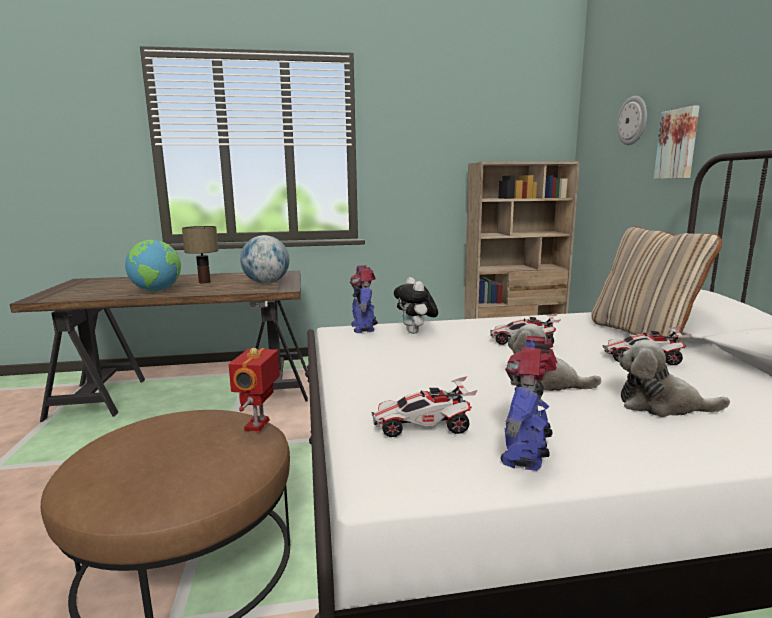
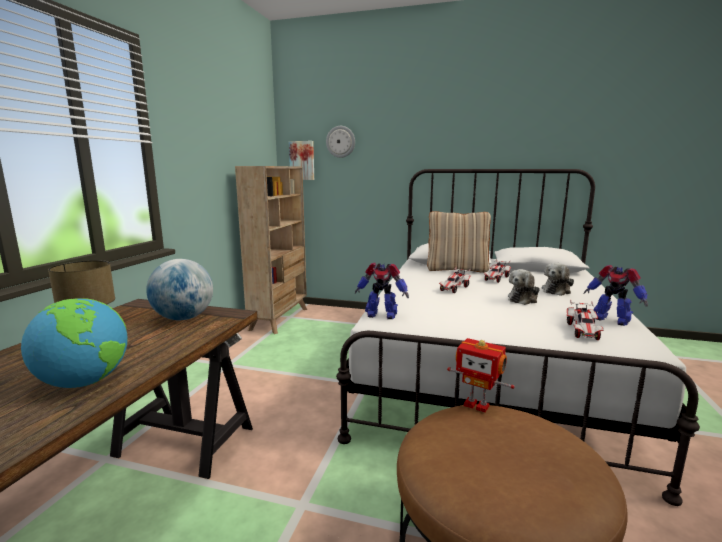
camera: 65 degrees left, 0 degrees up
plush toy [394,277,438,334] -> none
picture [654,106,700,179] -> picture moved to [289,141,314,180]

